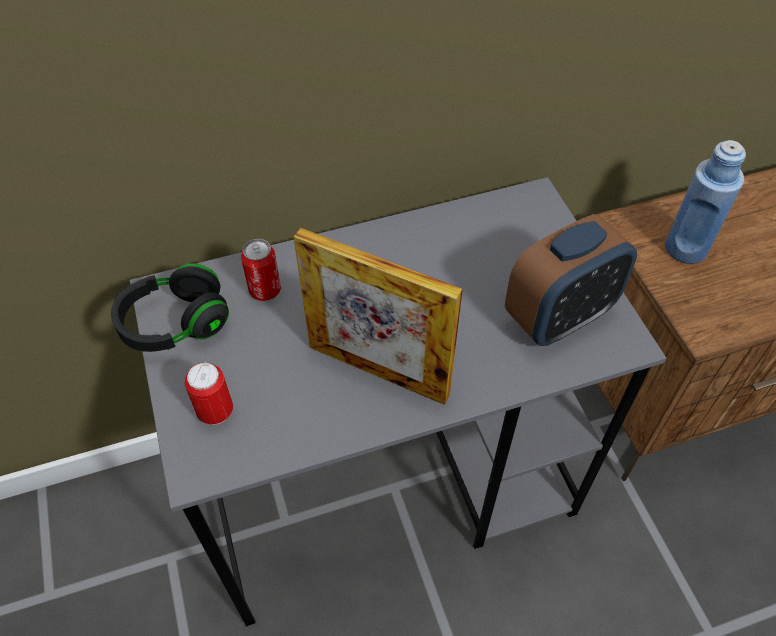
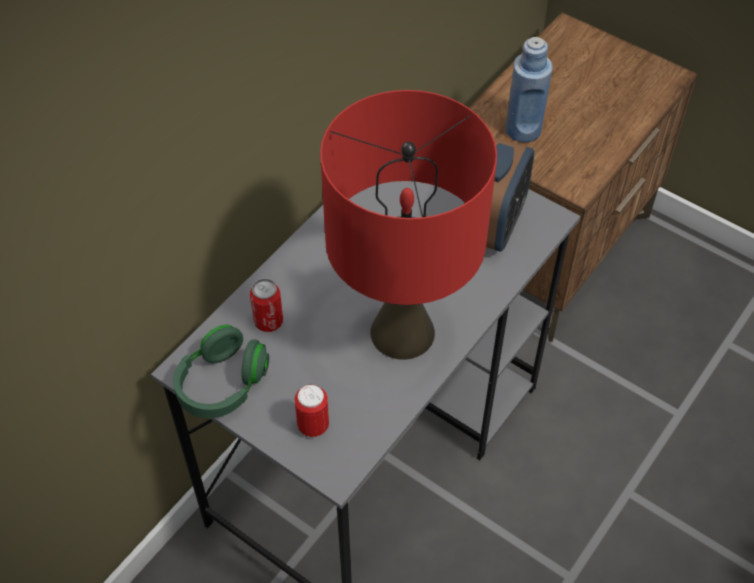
camera: 35 degrees left, 0 degrees up
black headphones [111,264,229,352] -> green headphones [173,325,269,418]
picture frame [294,228,463,405] -> red table lamp [320,90,497,360]

